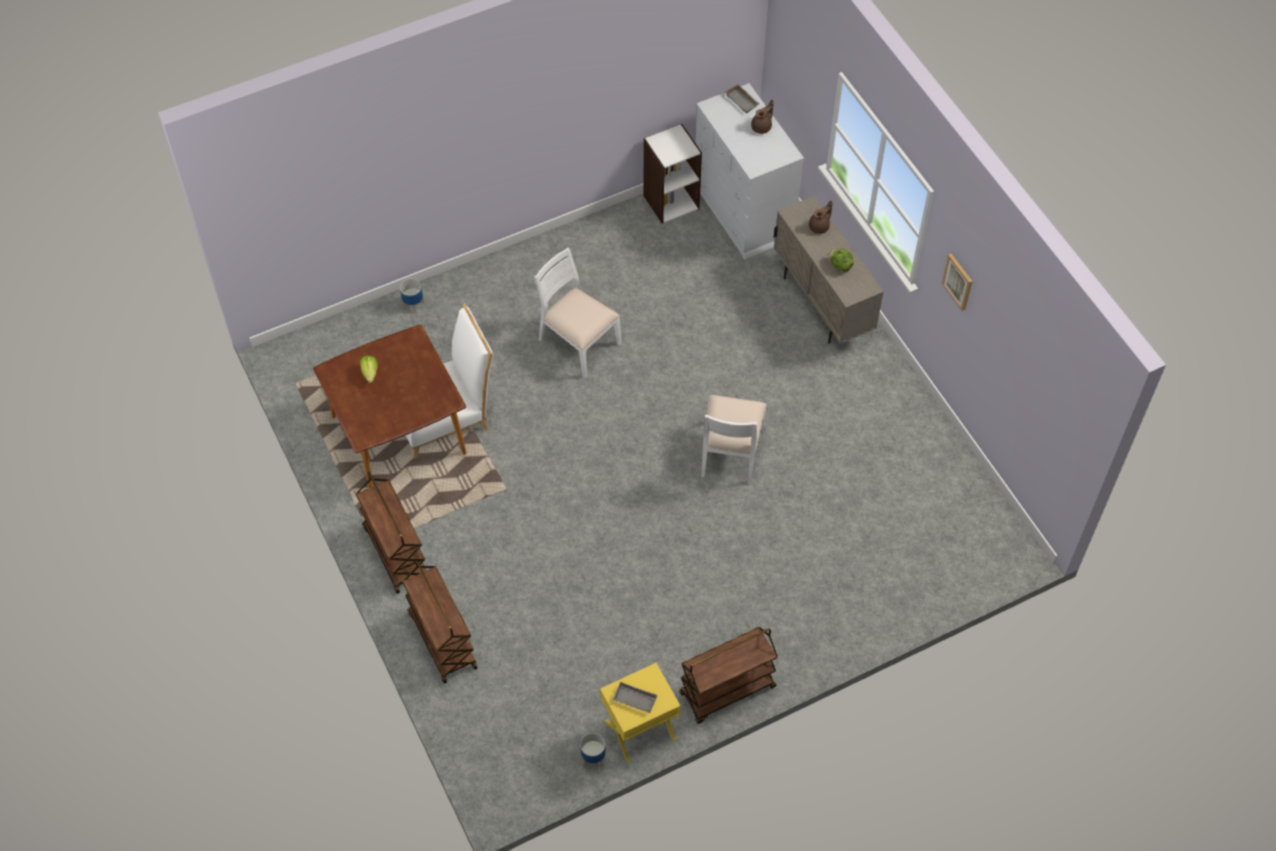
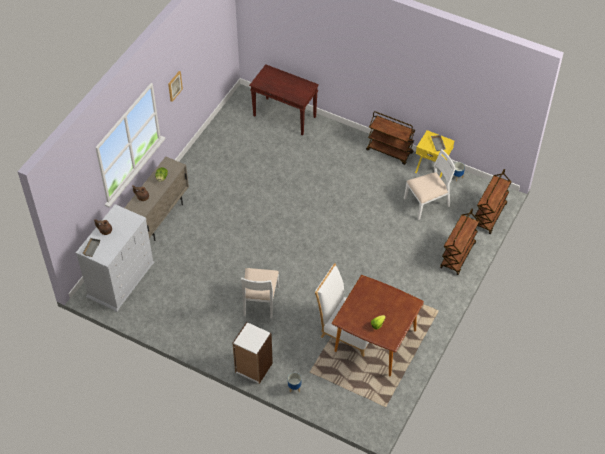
camera: 125 degrees left, 5 degrees down
brown cart [356,472,427,594] -> brown cart moved to [475,169,511,234]
white bookcase [643,124,702,224] -> white bookcase moved to [233,322,273,384]
white chair [701,395,767,485] -> white chair moved to [404,149,456,220]
none -> brown console table [249,64,319,135]

